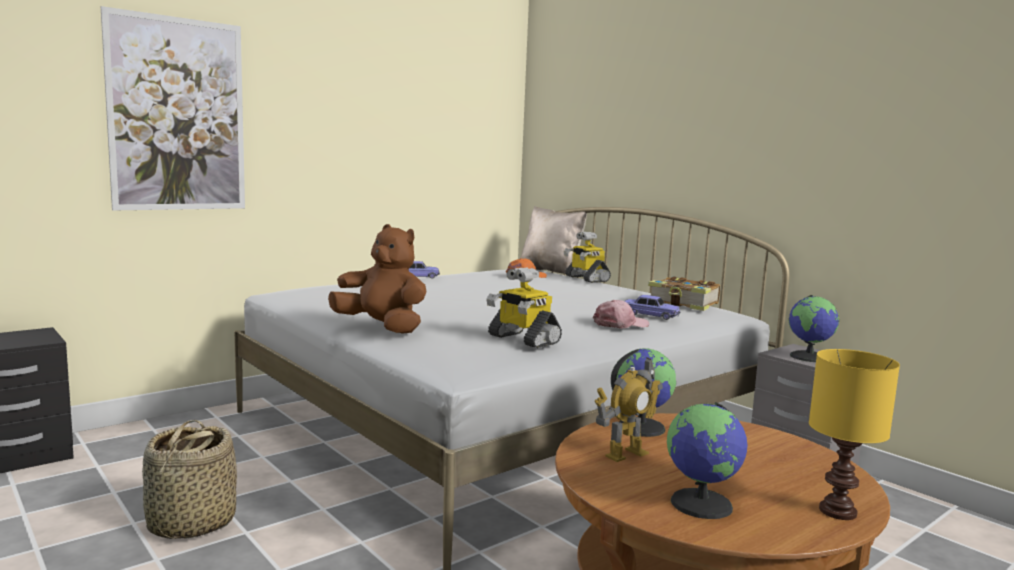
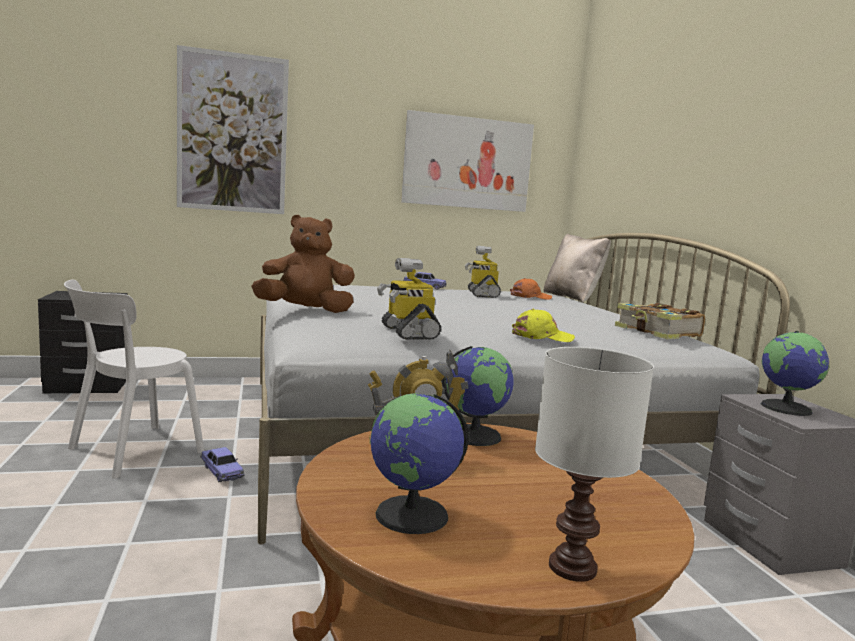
camera: 25 degrees right, 0 degrees up
basket [142,420,237,539] -> white chair [64,279,204,479]
brown plush toy [328,224,426,334] -> brown plush toy turned 60 degrees counterclockwise [251,215,355,313]
toy robot [564,232,611,283] -> toy robot moved to [465,246,501,298]
pink cap [593,300,649,328] -> yellow cap [512,309,575,342]
toy car [625,295,681,320] -> toy car moved to [200,447,245,482]
yellow table lamp [809,349,900,520] -> white table lamp [535,347,654,582]
none -> picture [401,110,534,212]

